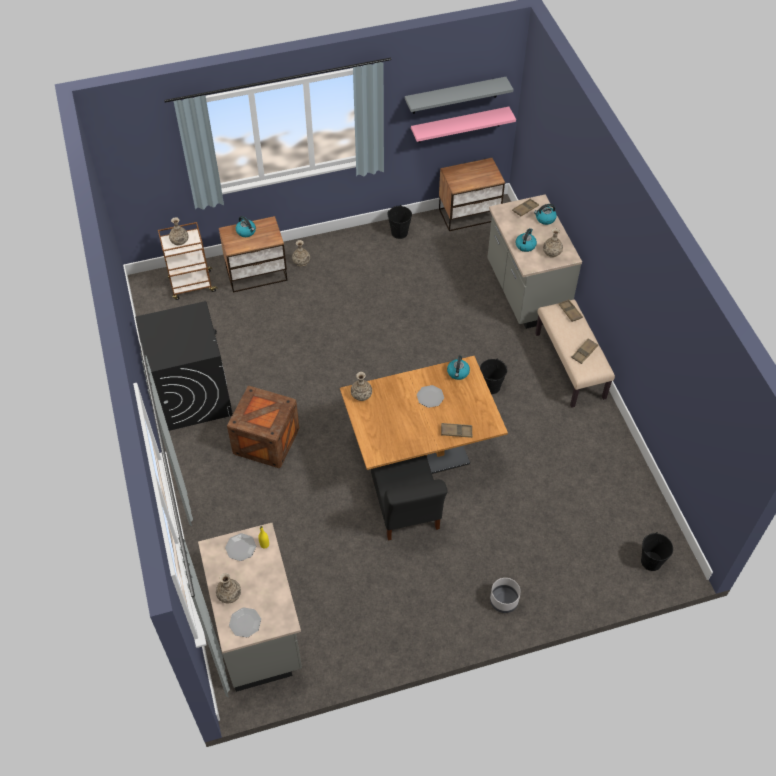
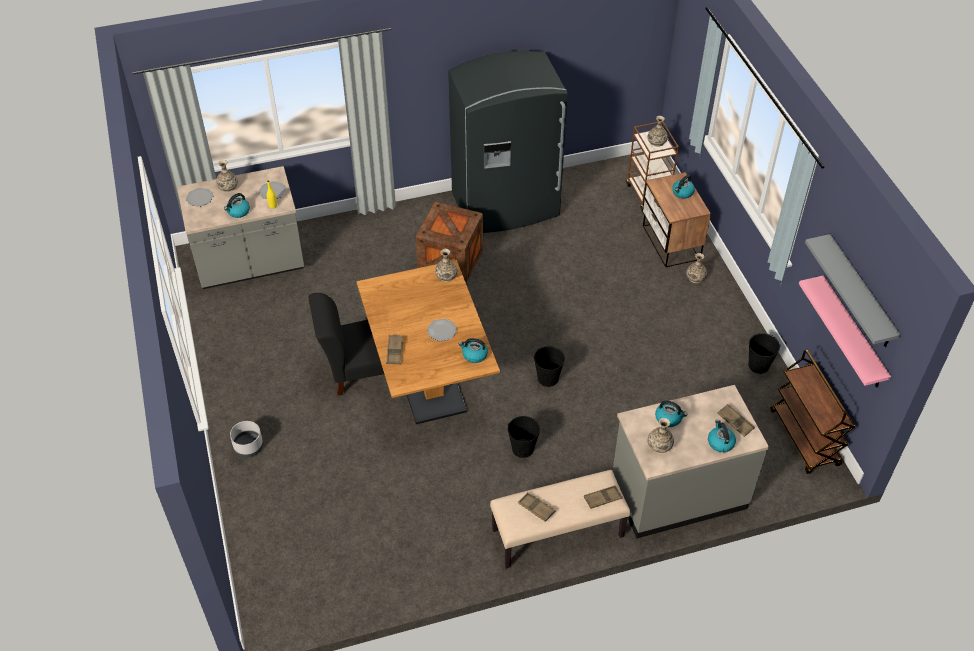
camera: 90 degrees right, 5 degrees down
black washing machine [135,301,233,431] -> grey fridge [448,51,568,233]
nightstand [439,158,505,231] -> brown cart [770,350,855,474]
black bucket [641,532,673,571] -> black bucket moved to [534,346,565,387]
none -> kettle [224,193,250,218]

